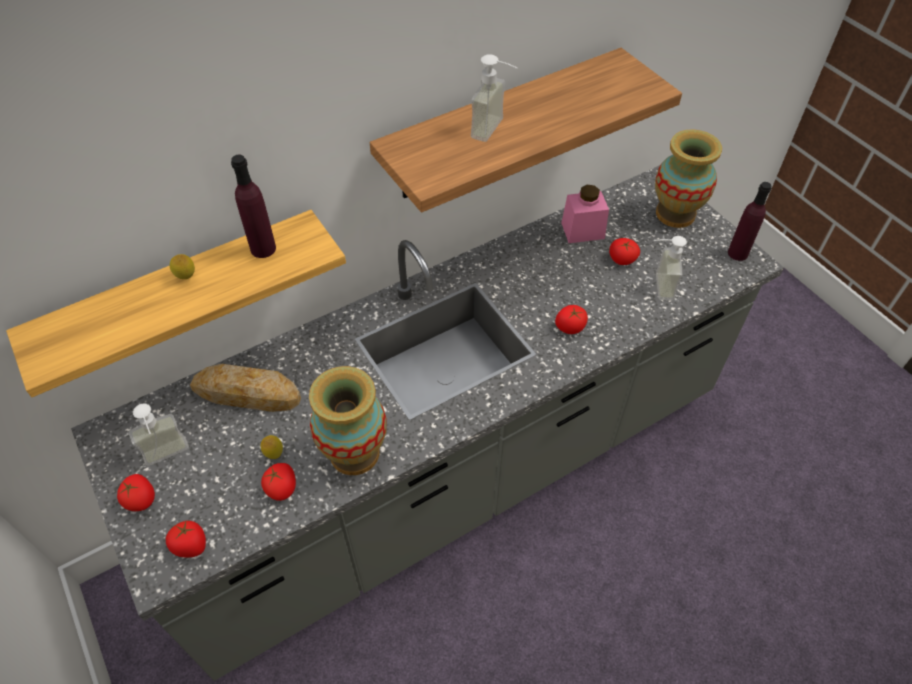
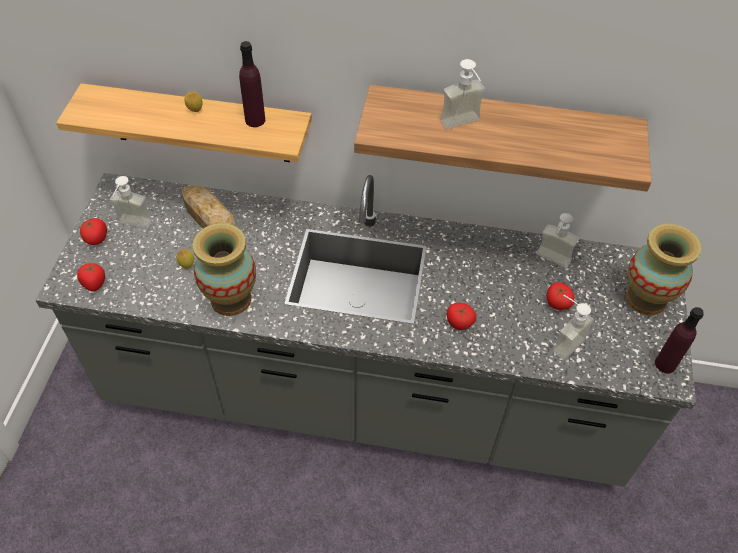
camera: 40 degrees right, 0 degrees up
tomato [261,463,296,501] -> none
pink jar [561,185,609,243] -> soap dispenser [536,213,579,268]

